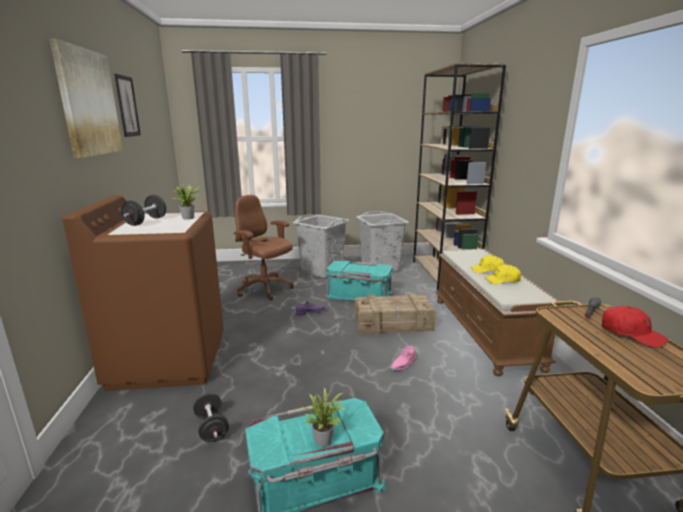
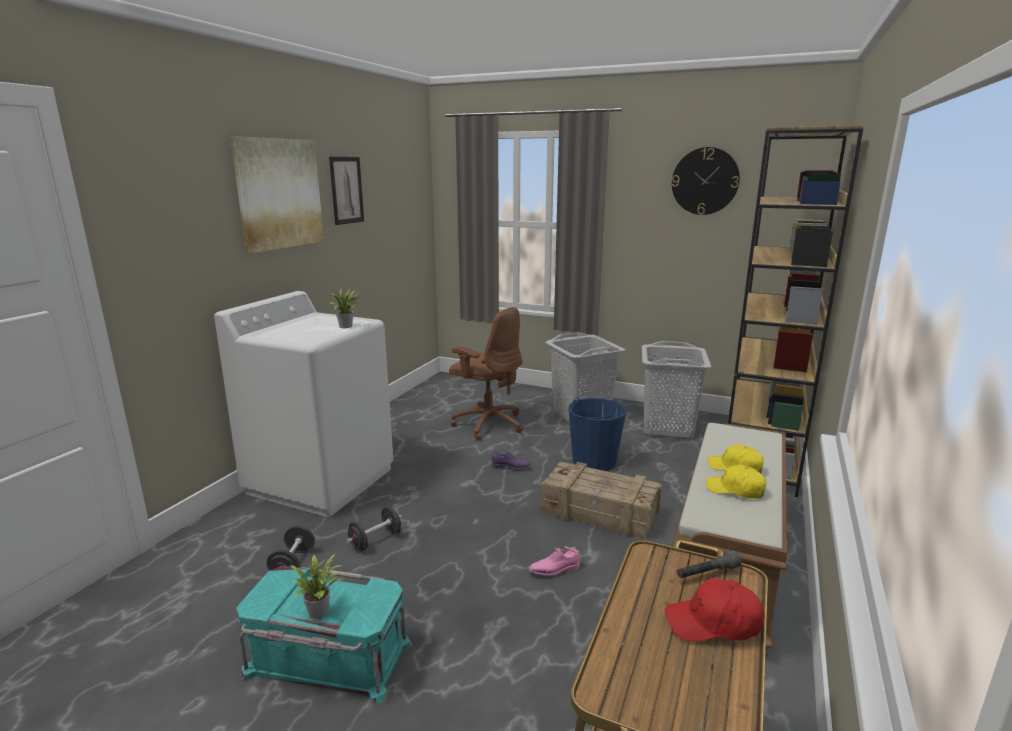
camera: 30 degrees right, 0 degrees up
brown washing machine [63,195,224,391] -> white washing machine [214,291,393,517]
black dumbbell [121,195,166,226] -> black dumbbell moved to [347,507,402,551]
brown office chair [234,195,294,300] -> brown office chair turned 150 degrees clockwise [449,307,523,441]
turquoise storage box [325,260,393,302] -> blue bucket [568,397,626,471]
red cap [602,306,669,348] -> red cap turned 105 degrees clockwise [665,578,765,642]
none -> wall clock [672,147,740,215]

